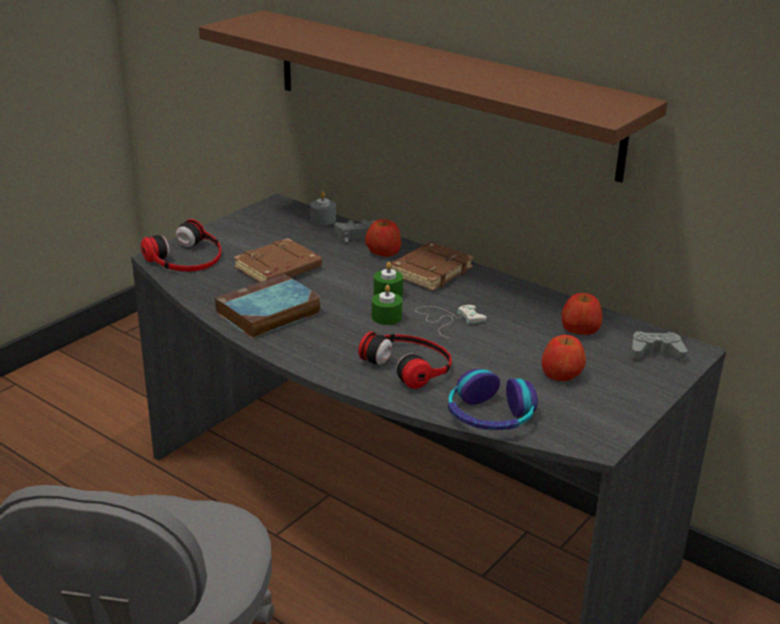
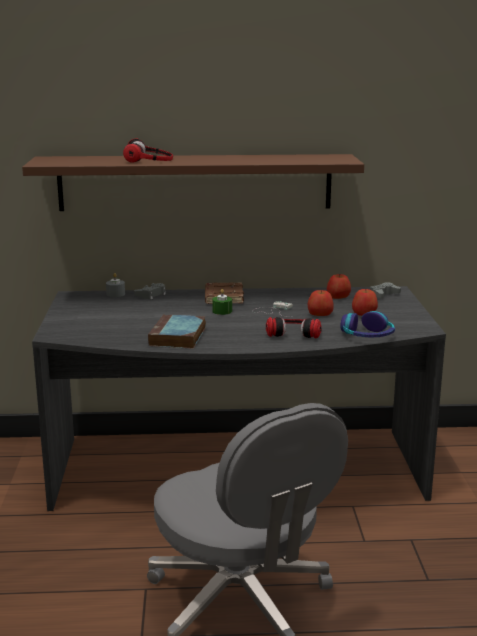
camera: 40 degrees left, 10 degrees down
headphones [141,219,221,272] -> headphones moved to [123,139,173,163]
brown book [234,238,322,282] -> none
apple [365,219,401,257] -> apple moved to [308,290,334,316]
green candle [372,285,403,325] -> none

